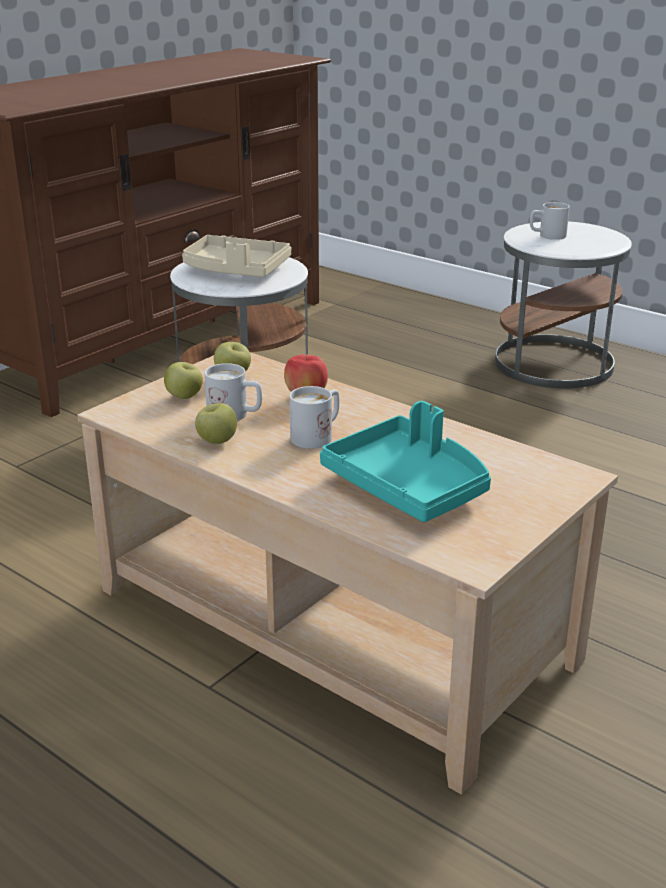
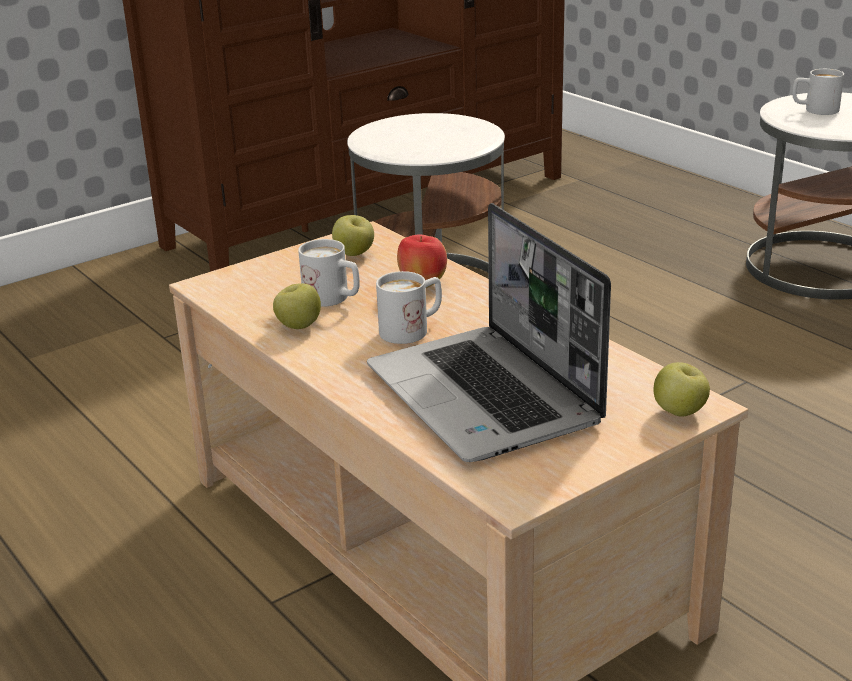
camera: 15 degrees right, 0 degrees up
apple [164,362,203,399] -> apple moved to [654,362,710,417]
beige tray [182,235,291,277] -> none
turquoise tray [320,401,491,522] -> laptop [367,203,611,462]

